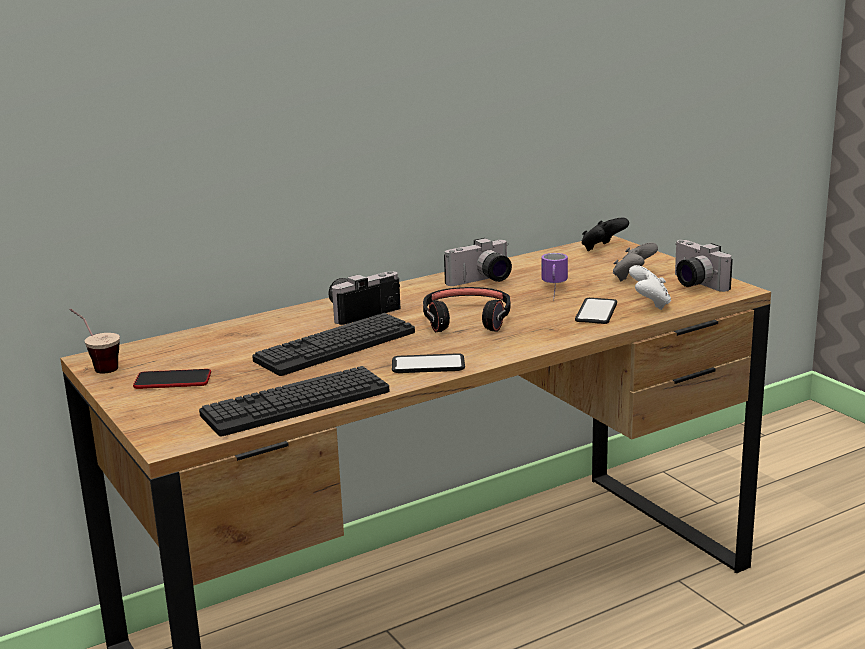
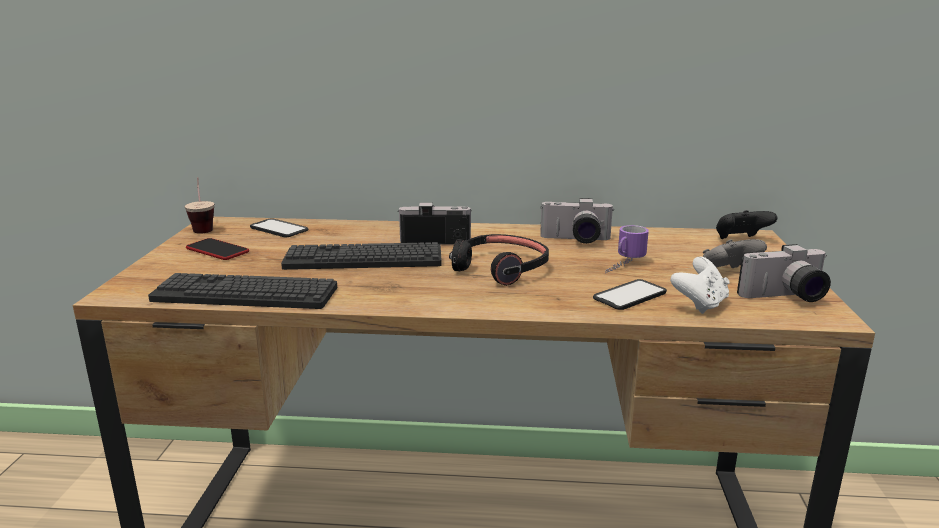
camera: 35 degrees right, 0 degrees up
phone [392,353,465,373] -> phone moved to [250,218,308,237]
camera [675,240,733,292] -> camera turned 105 degrees counterclockwise [737,244,831,302]

